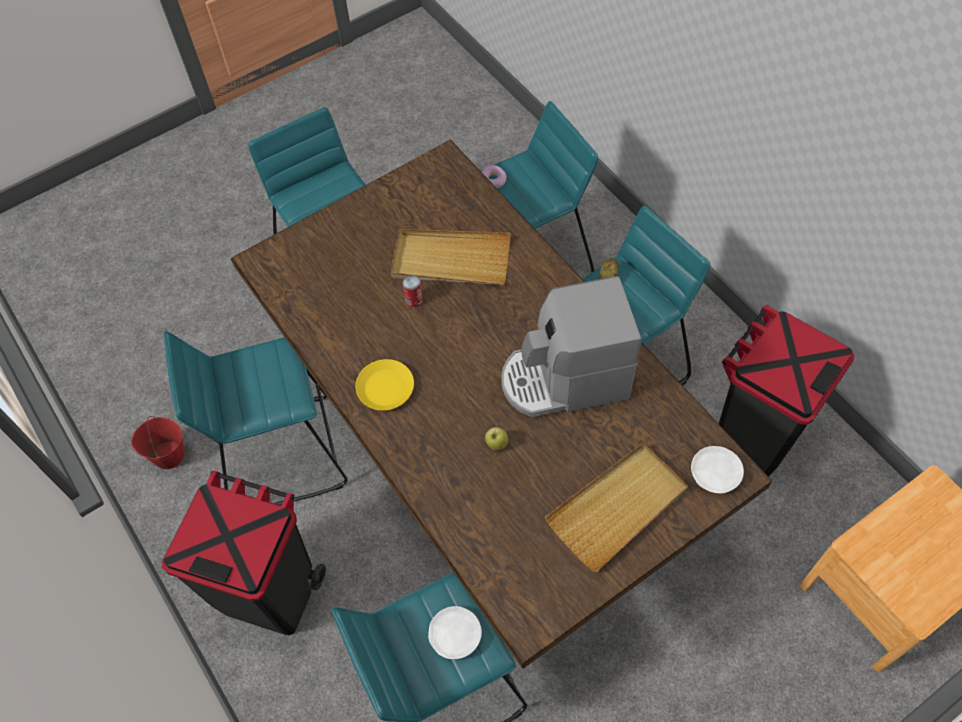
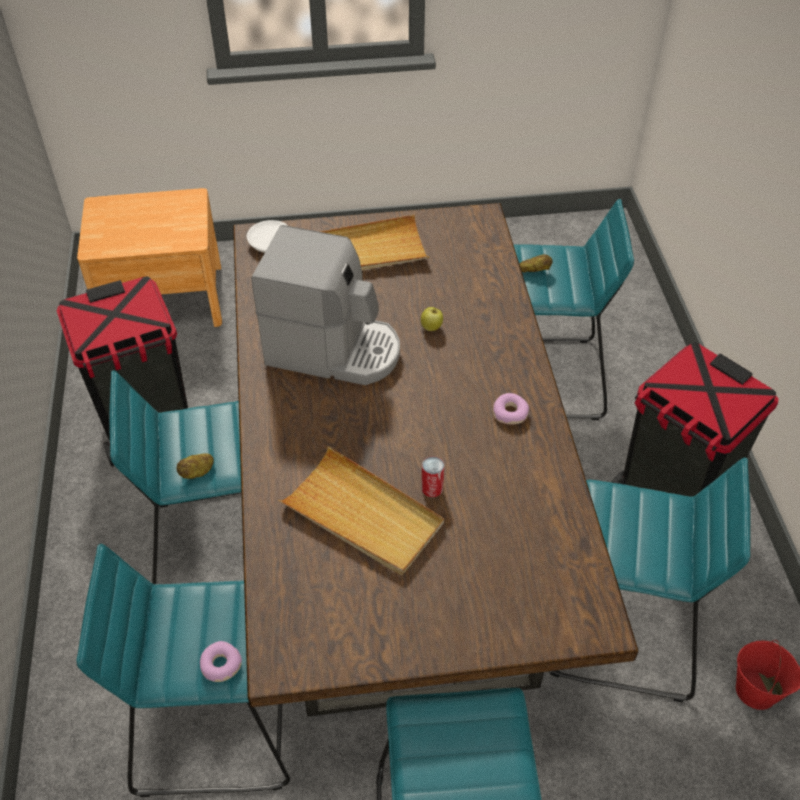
camera: 155 degrees left, 10 degrees down
yellow plate [356,359,414,410] -> donut [493,393,529,424]
white plate [428,606,482,659] -> potato [519,254,553,272]

